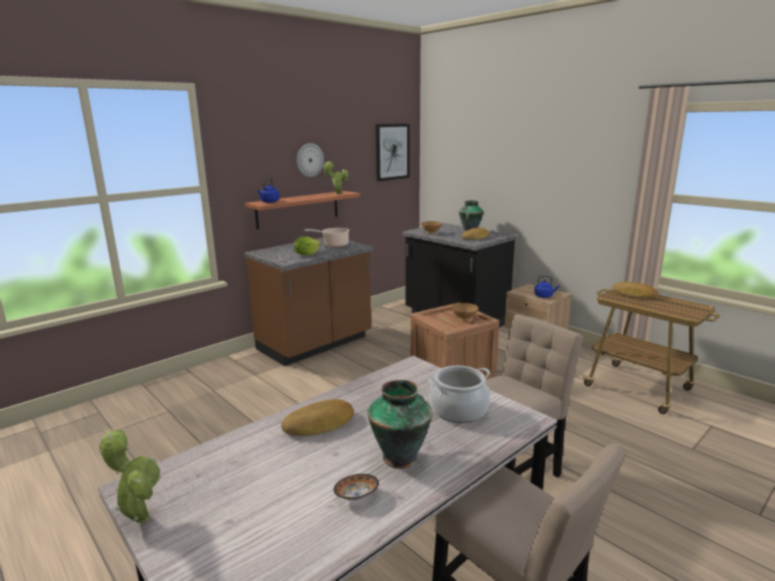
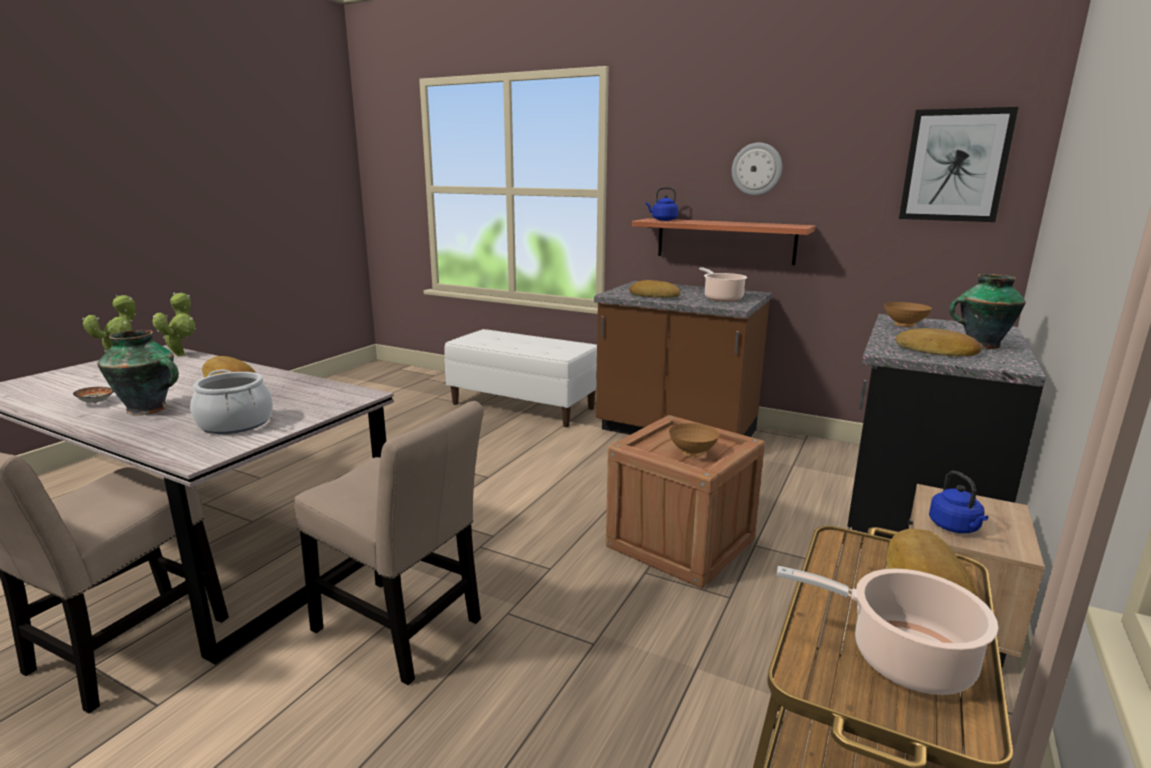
camera: 70 degrees right, 0 degrees up
lettuce [294,237,321,255] -> bread [629,280,681,298]
potted plant [323,161,348,195] -> potted plant moved to [152,293,196,356]
none -> white bench [444,329,597,427]
none -> cooking pot [777,566,999,695]

